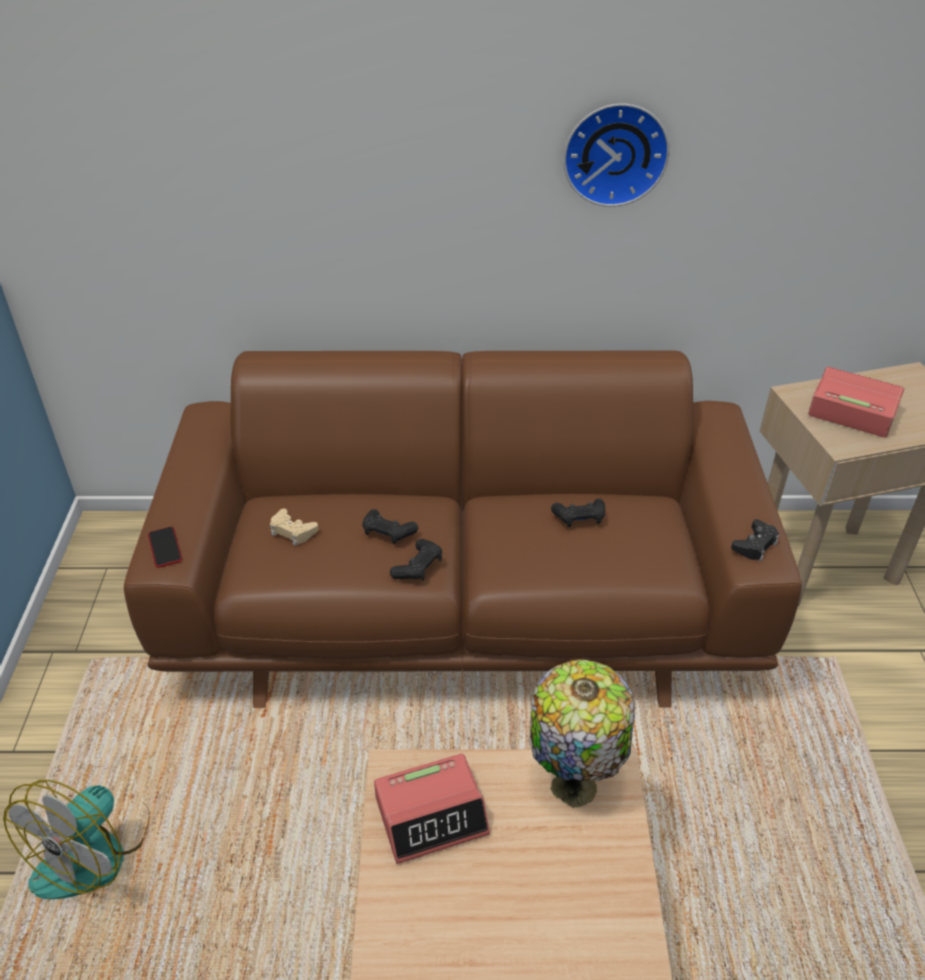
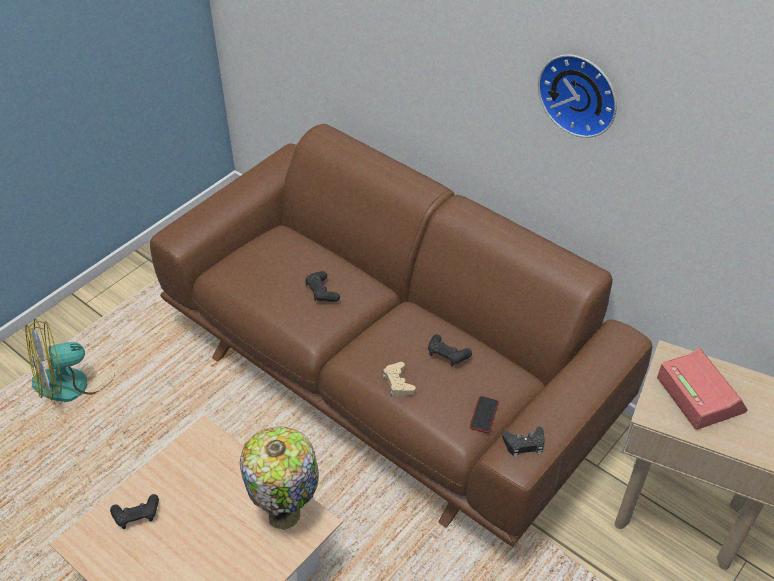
camera: 40 degrees right, 5 degrees up
phone [148,527,182,568] -> phone moved to [470,396,499,433]
beige game controller [270,509,318,546] -> beige game controller moved to [383,362,416,397]
alarm clock [374,754,490,864] -> none
black game controller [390,539,442,581] -> black game controller moved to [110,494,159,529]

